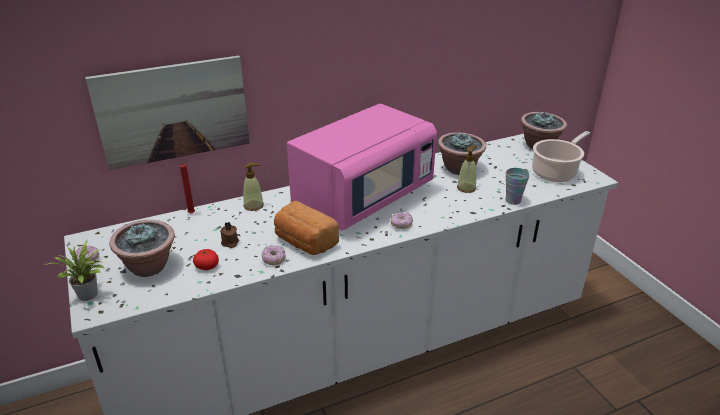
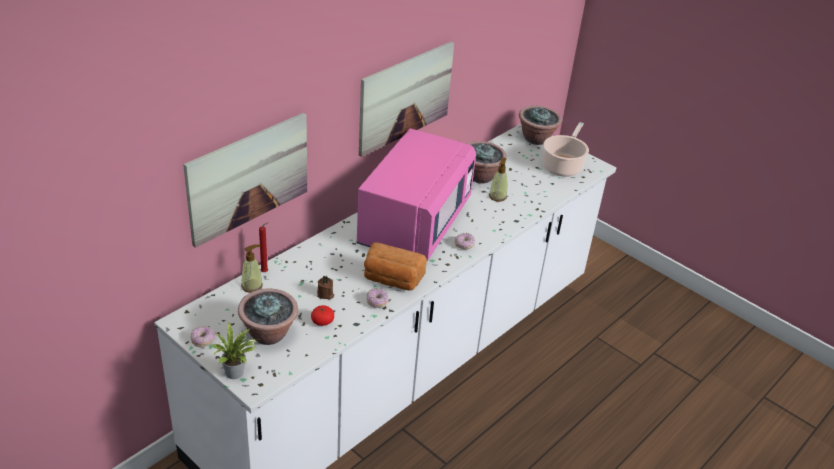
camera: 25 degrees left, 5 degrees up
soap dispenser [243,163,264,211] -> soap dispenser moved to [241,244,263,293]
cup [505,168,530,205] -> none
none -> picture [359,41,454,157]

